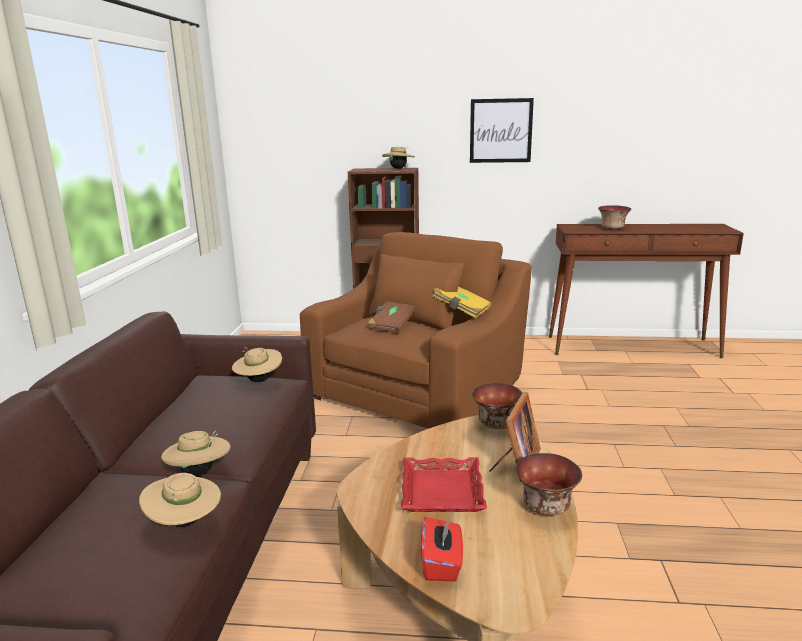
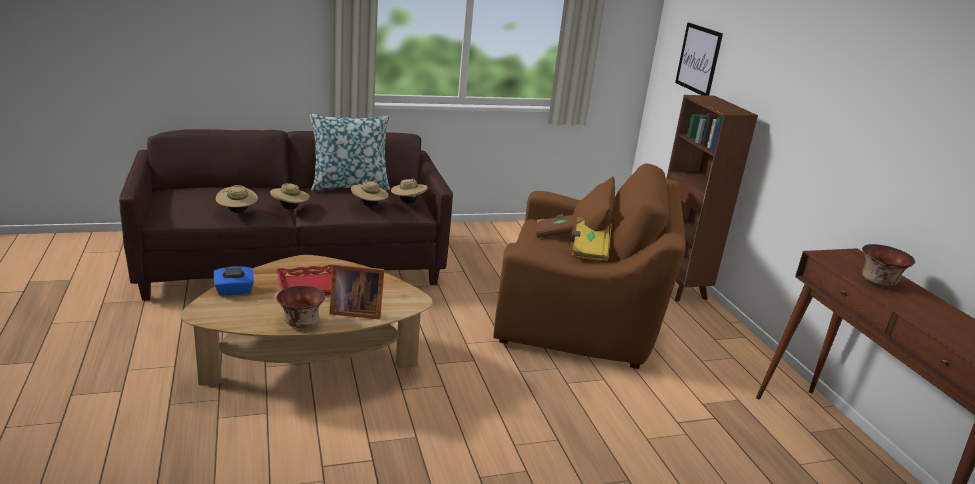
camera: 65 degrees right, 5 degrees up
beige hat [382,146,415,169] -> beige hat moved to [351,181,389,207]
red tissue box [421,516,463,581] -> blue tissue box [214,267,254,296]
picture [470,98,534,163] -> picture moved to [675,22,723,96]
bowl [472,383,523,429] -> none
none -> pillow [310,114,390,191]

